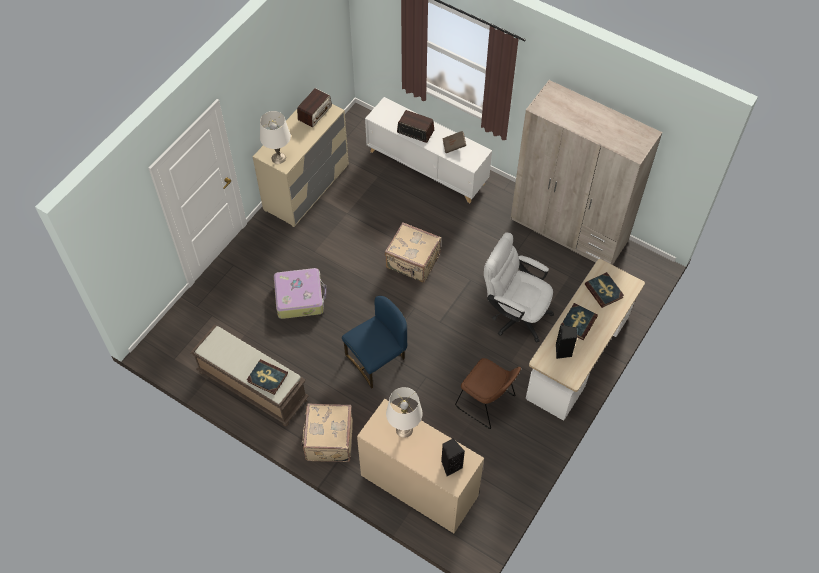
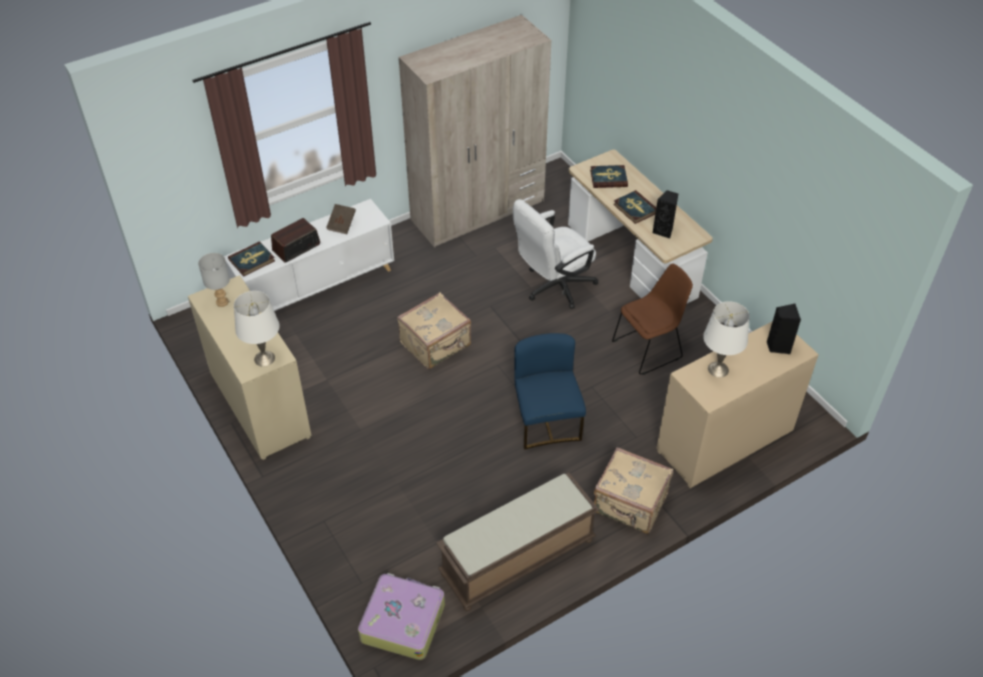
camera: 65 degrees left, 10 degrees down
book [247,359,288,395] -> book moved to [228,241,275,277]
suitcase [274,268,326,319] -> suitcase moved to [358,573,445,660]
radio [297,88,332,127] -> grey table lamp [198,253,230,307]

